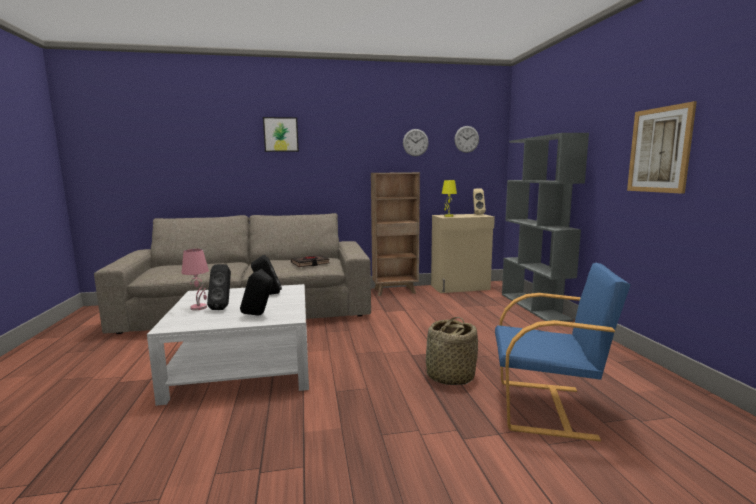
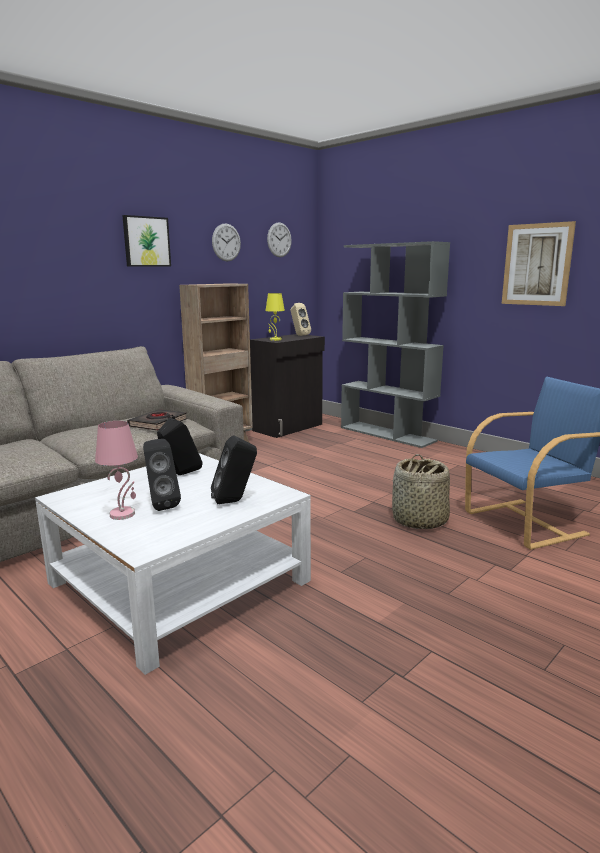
camera: 35 degrees left, 5 degrees up
picture [263,117,299,152] -> picture moved to [122,215,171,267]
beige cabinet [431,214,495,293] -> black cabinet [250,334,325,438]

